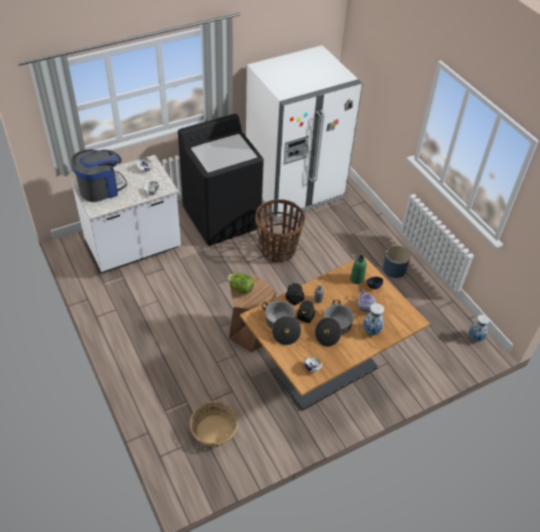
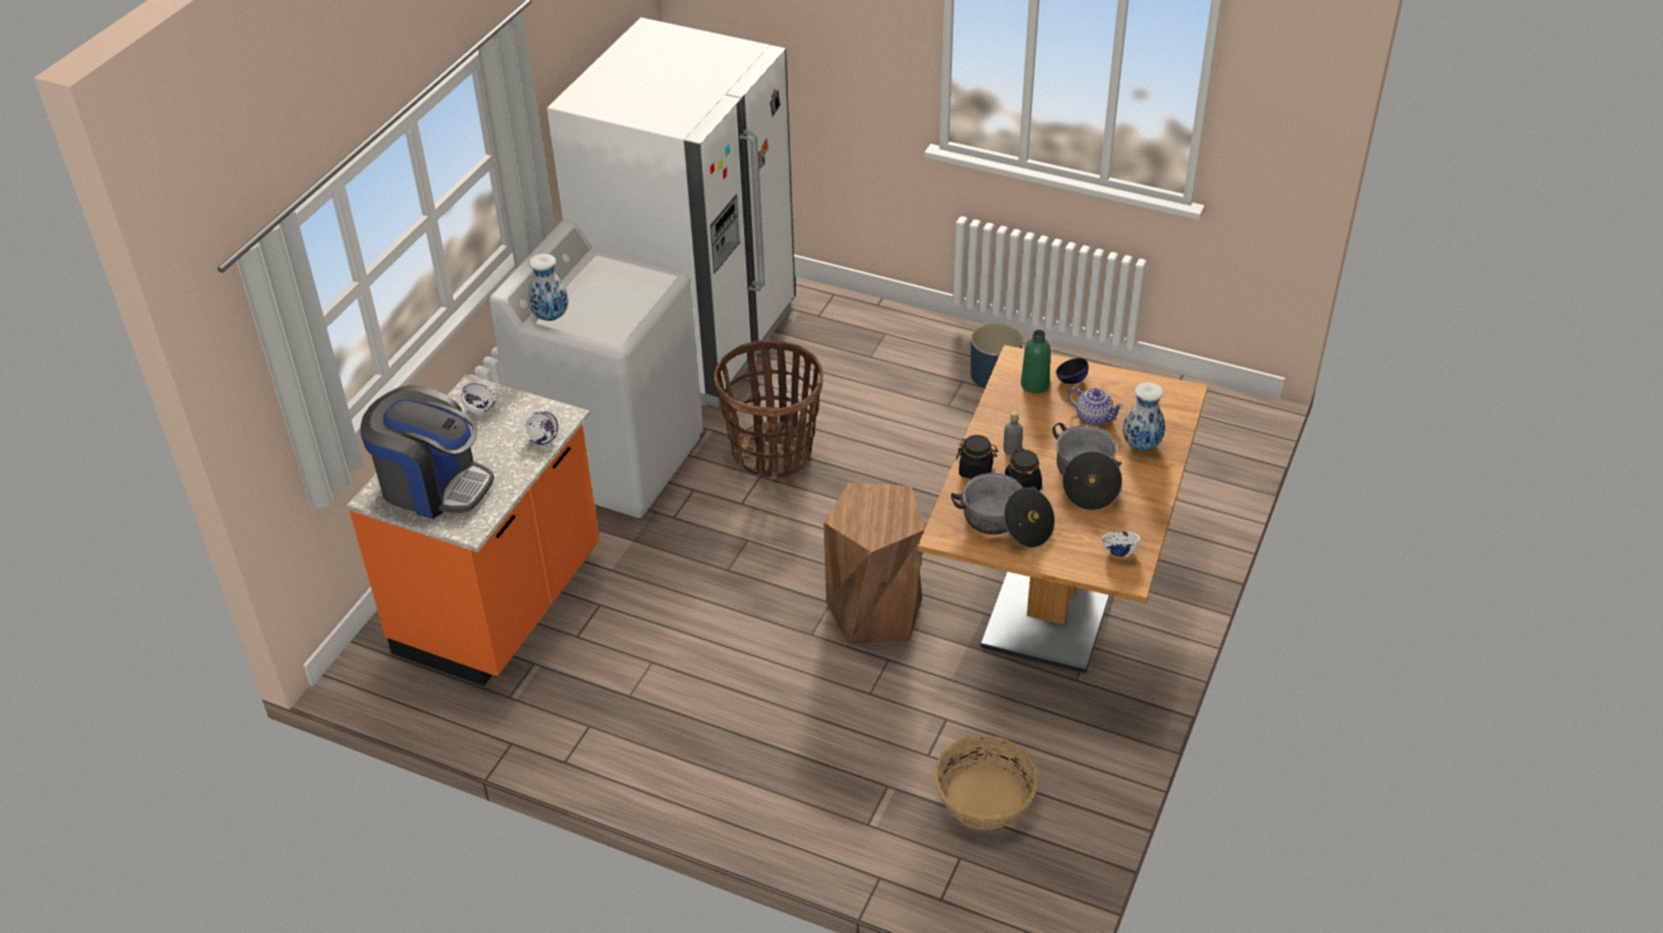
camera: 35 degrees left, 5 degrees down
white counter [70,155,181,273] -> orange counter [347,375,600,686]
coffee machine [72,149,127,202] -> coffee machine turned 90 degrees clockwise [360,385,494,519]
black washing machine [178,114,264,246] -> white washing machine [489,220,703,518]
lettuce [227,273,254,294] -> none
vase [468,314,490,342] -> vase moved to [528,254,568,321]

